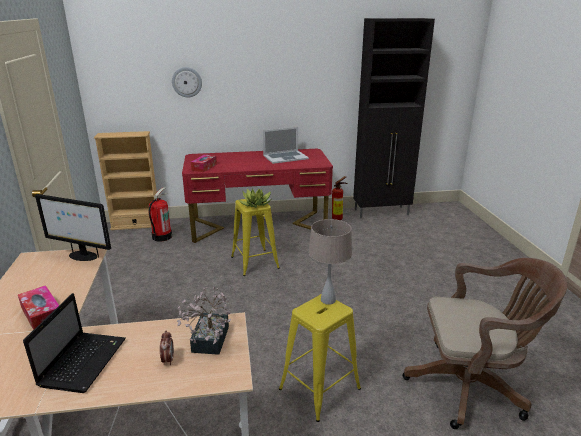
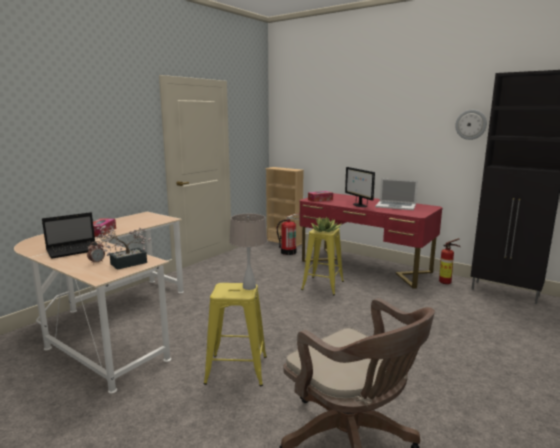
camera: 45 degrees right, 10 degrees down
monitor [35,194,111,261] -> monitor moved to [345,167,375,207]
wall clock [172,67,202,97] -> wall clock moved to [455,110,487,140]

